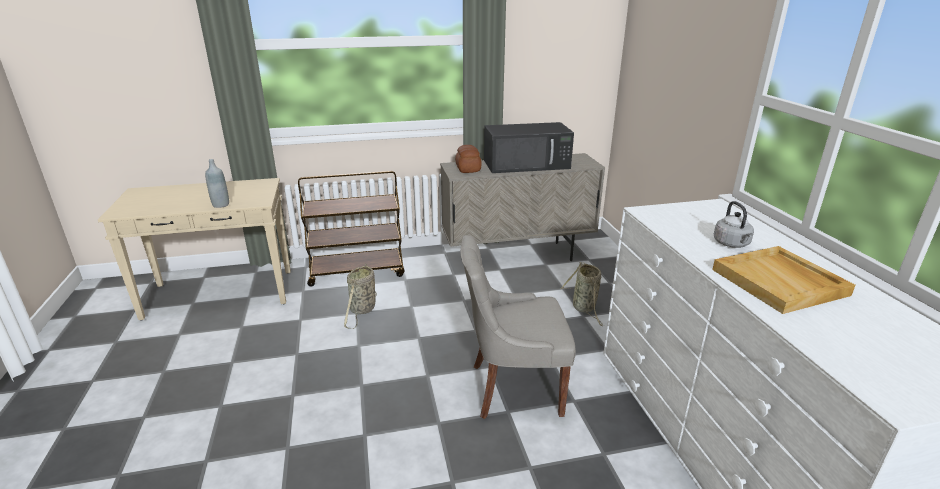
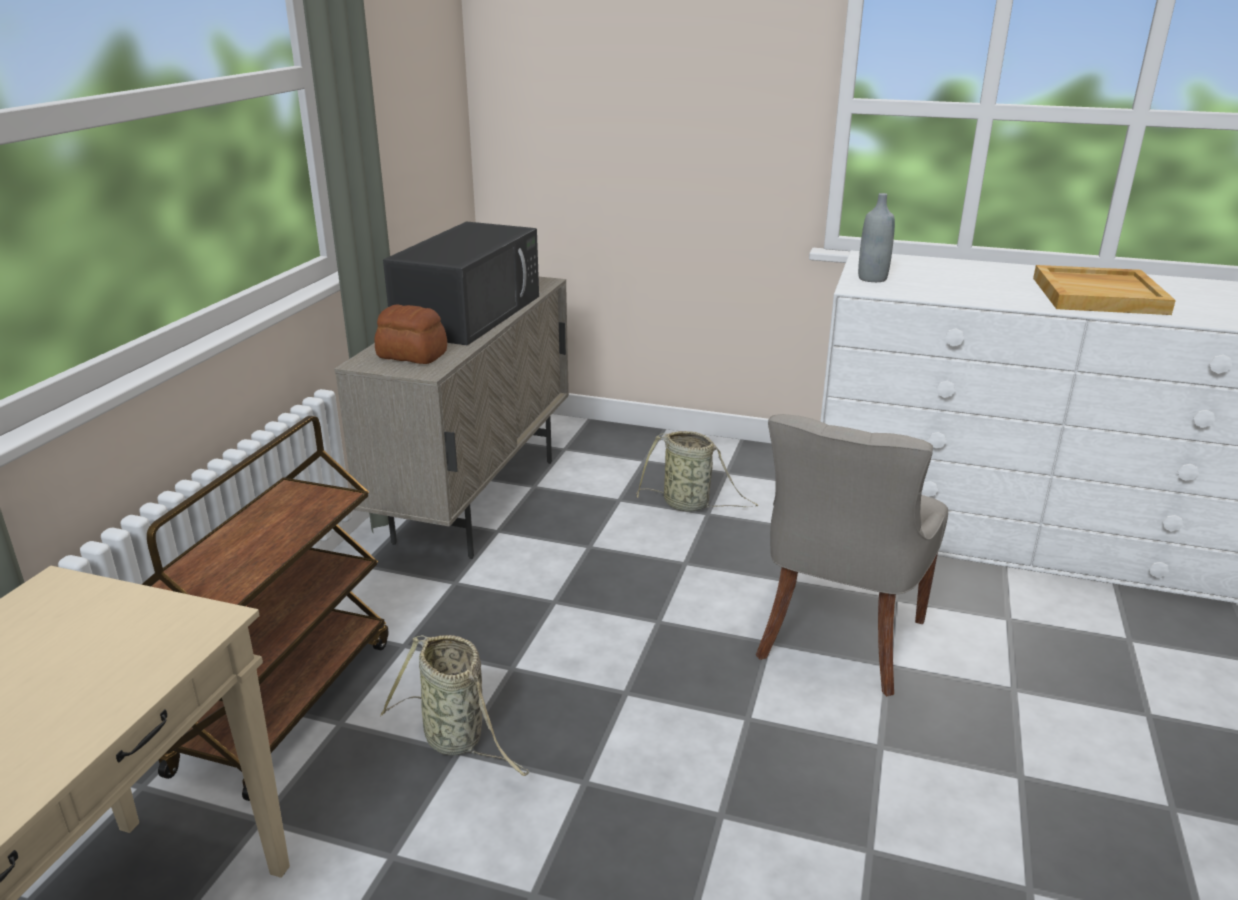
camera: 60 degrees left, 0 degrees up
grey bottle [205,159,229,208] -> grey bottle moved to [858,193,895,282]
grey kettle [714,201,754,248] -> none

